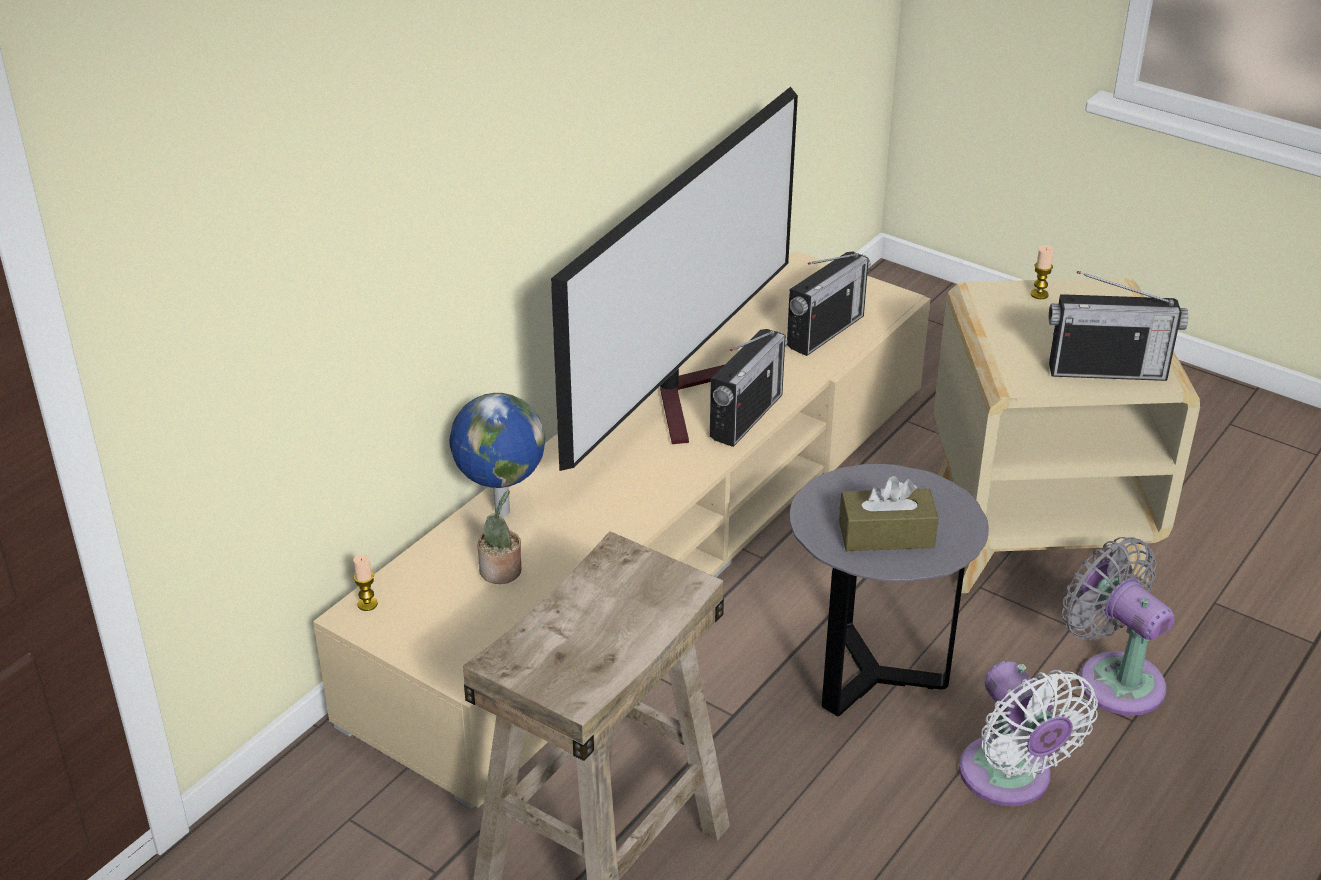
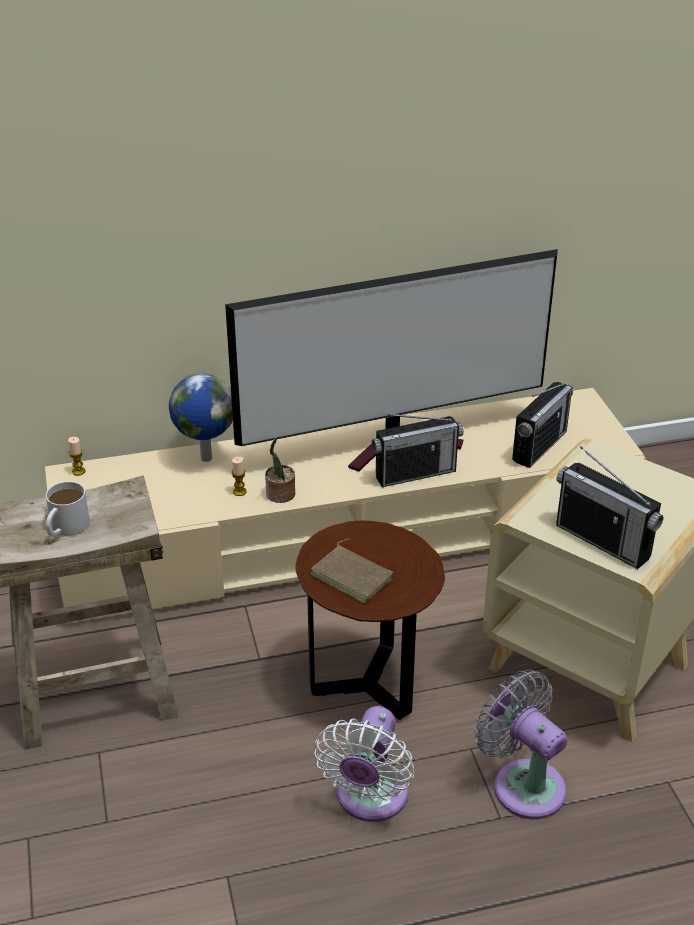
camera: 40 degrees right, 0 degrees up
potted plant [477,490,522,584] -> potted plant moved to [265,437,295,503]
radio [787,251,871,356] -> radio turned 45 degrees counterclockwise [512,382,573,468]
grey side table [790,464,989,716] -> brown side table [295,521,445,720]
brown tissue box [839,476,938,551] -> brown book [311,538,394,603]
candle [1030,245,1054,299] -> candle moved to [232,457,247,496]
grey fan [1062,537,1175,716] -> grey fan turned 45 degrees counterclockwise [474,670,568,819]
none -> white mug [46,481,90,536]

